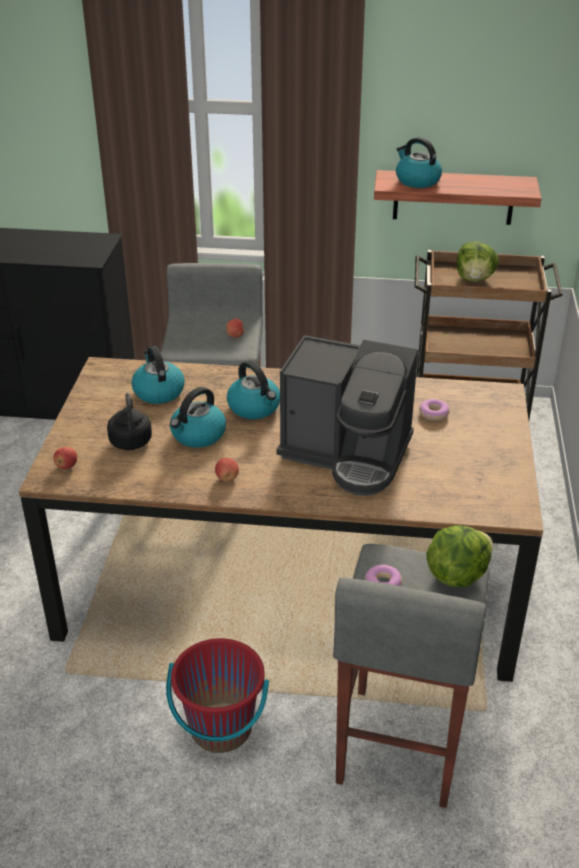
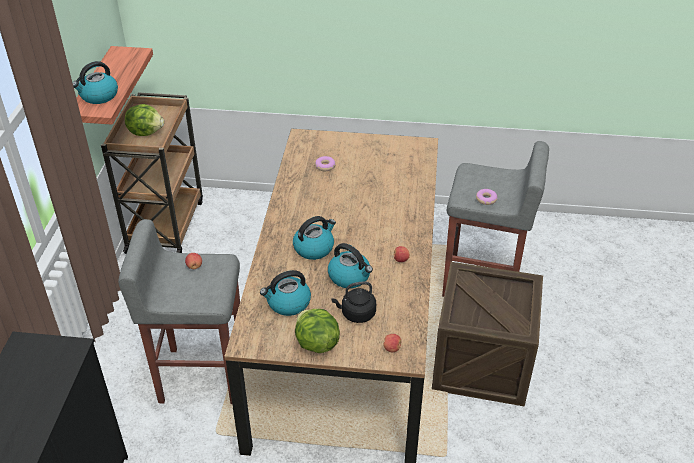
camera: 90 degrees left, 5 degrees up
red bucket [166,638,269,753] -> crate [432,262,543,407]
coffee machine [276,335,418,496] -> none
lettuce [426,525,493,587] -> lettuce moved to [295,309,340,353]

